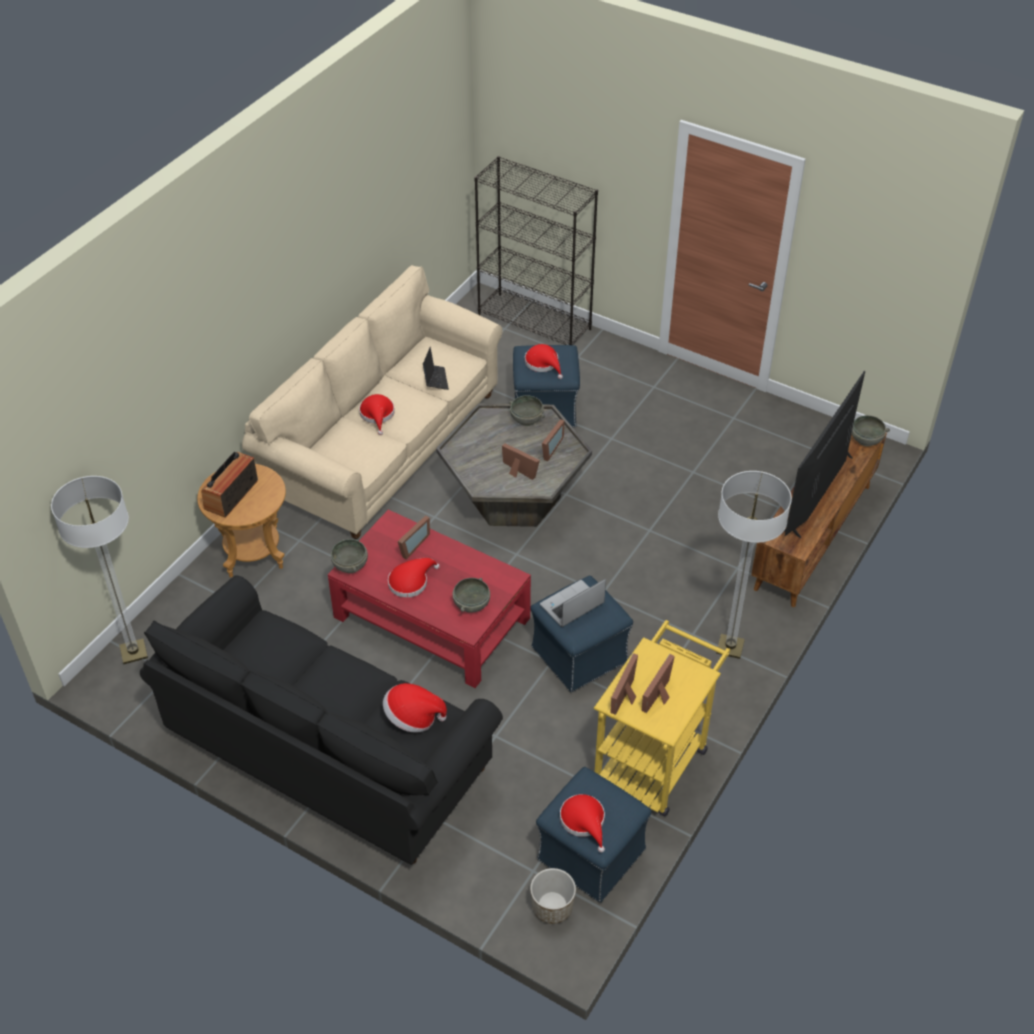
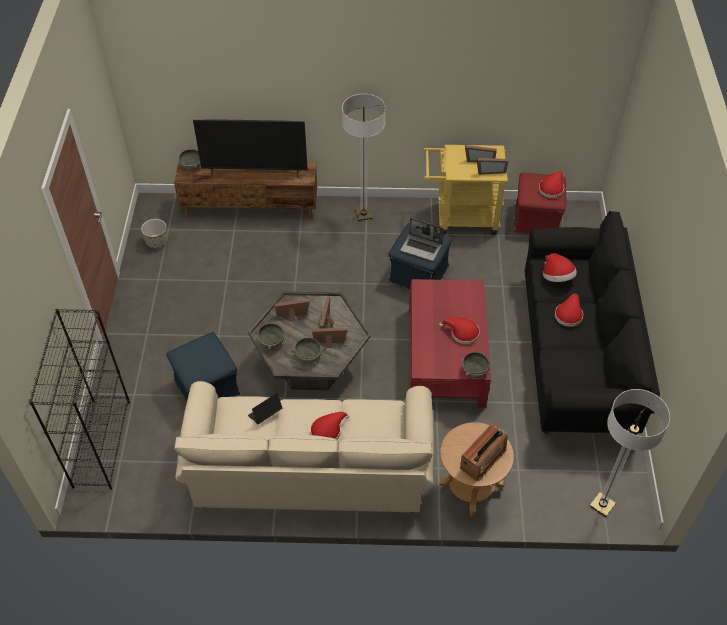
camera: 120 degrees left, 5 degrees up
radio [201,452,258,517] -> radio turned 45 degrees counterclockwise [460,423,508,481]
picture frame [398,515,430,560] -> picture frame moved to [312,327,348,348]
grey bowl [452,578,490,612] -> grey bowl moved to [291,338,325,363]
red hat [525,344,563,379] -> red hat moved to [555,294,583,327]
planter [530,868,576,924] -> planter moved to [141,219,168,249]
blue ottoman [536,767,652,903] -> red ottoman [514,172,566,234]

